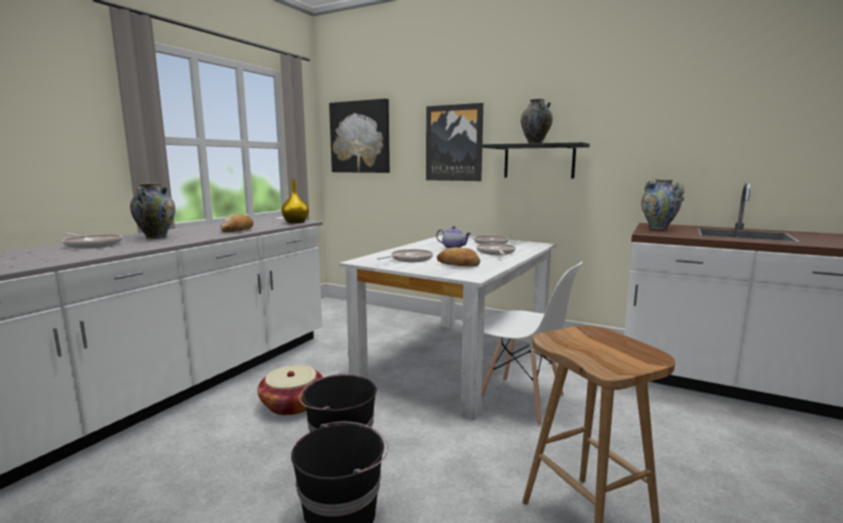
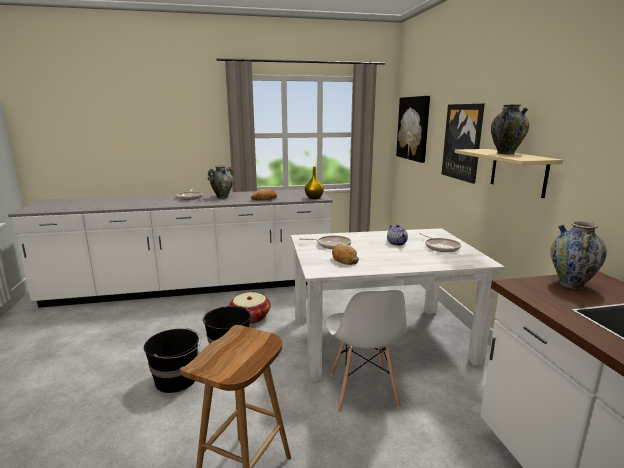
camera: 50 degrees right, 5 degrees up
frying pan [476,243,516,255] -> none
black shelf [482,142,590,179] -> beige shelf [455,149,563,198]

